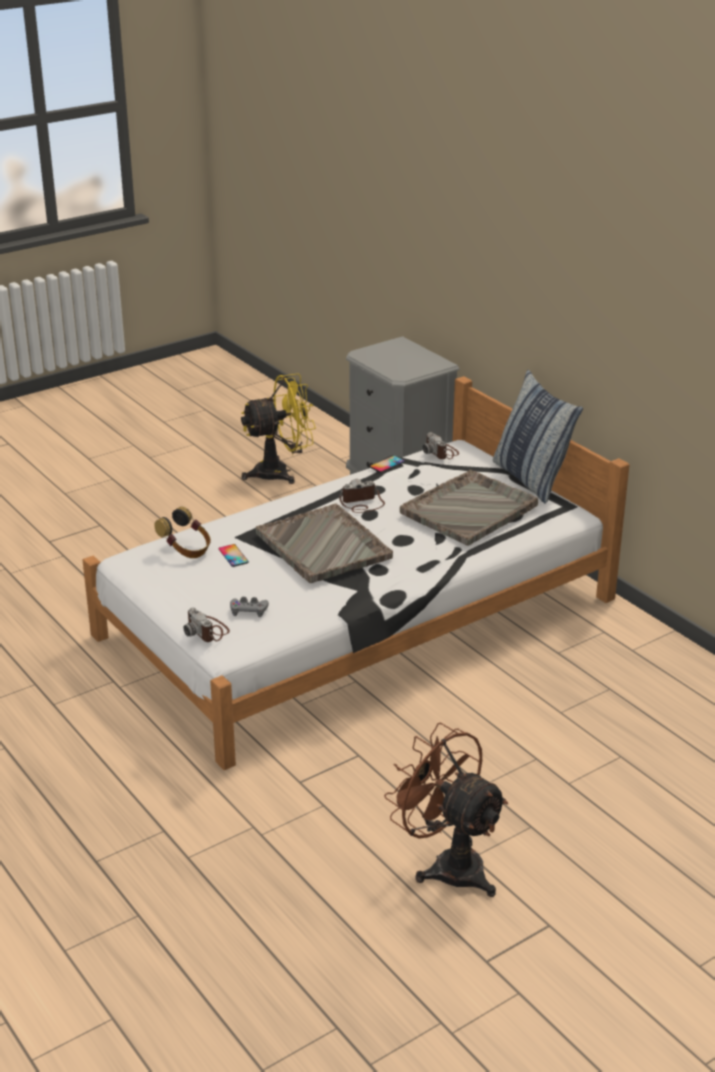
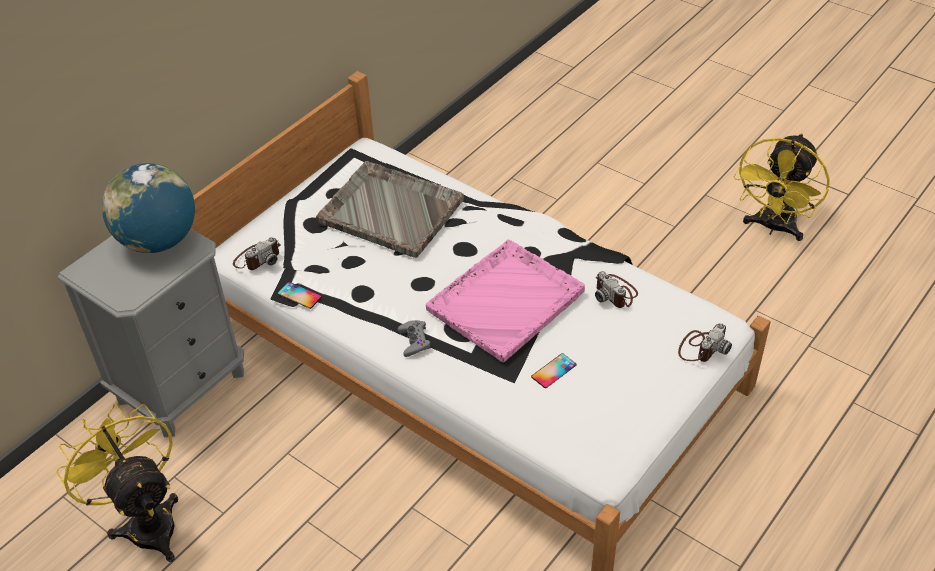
camera: 105 degrees left, 15 degrees up
headphones [154,507,211,558] -> none
grey game controller [230,597,269,617] -> grey game controller moved to [398,320,431,357]
grey tray [256,504,393,583] -> pink tray [426,239,585,362]
camera [339,479,385,513] -> camera moved to [595,271,638,308]
brown fan [384,722,508,897] -> yellow fan [734,133,830,241]
pillow [493,370,583,504] -> none
none -> globe [102,163,195,253]

